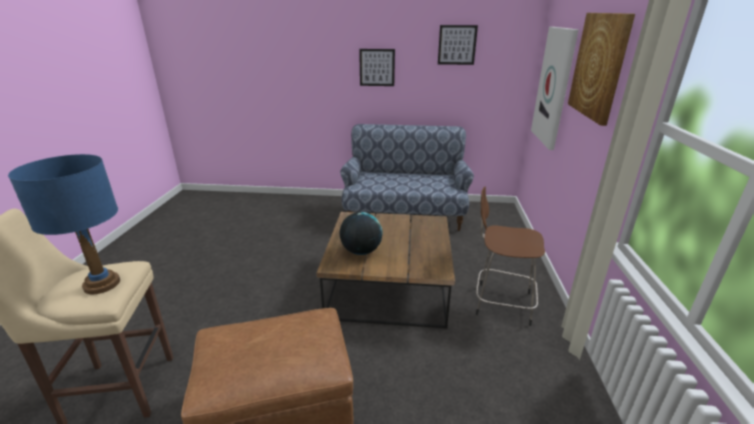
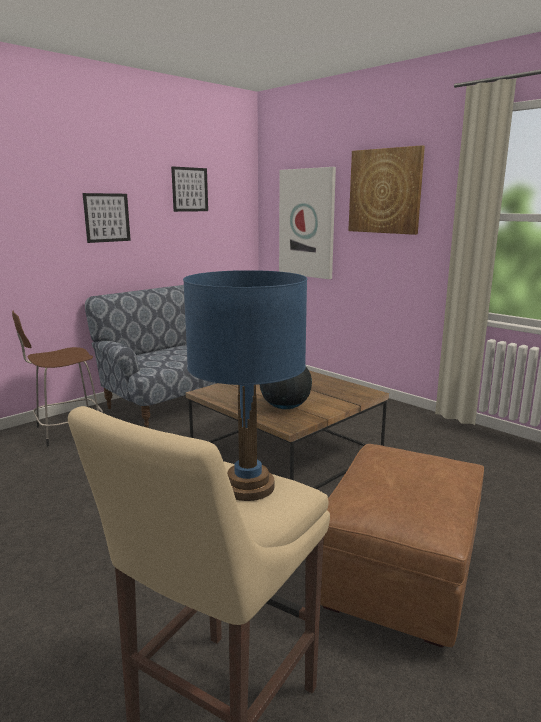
camera: 50 degrees left, 10 degrees down
brown stool [476,187,545,326] -> brown stool moved to [12,311,103,446]

